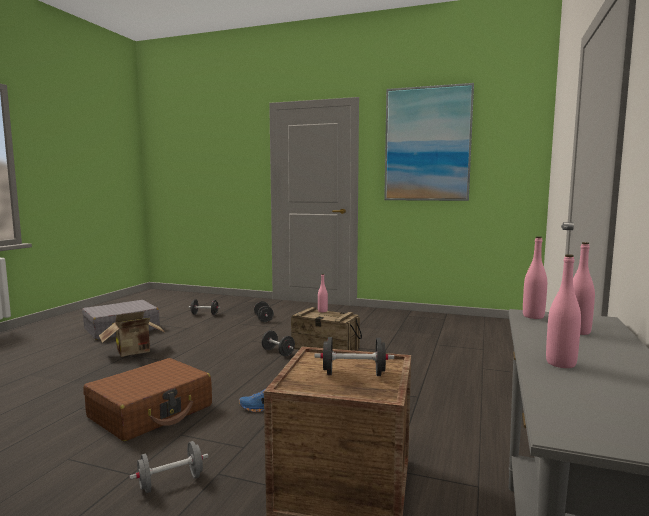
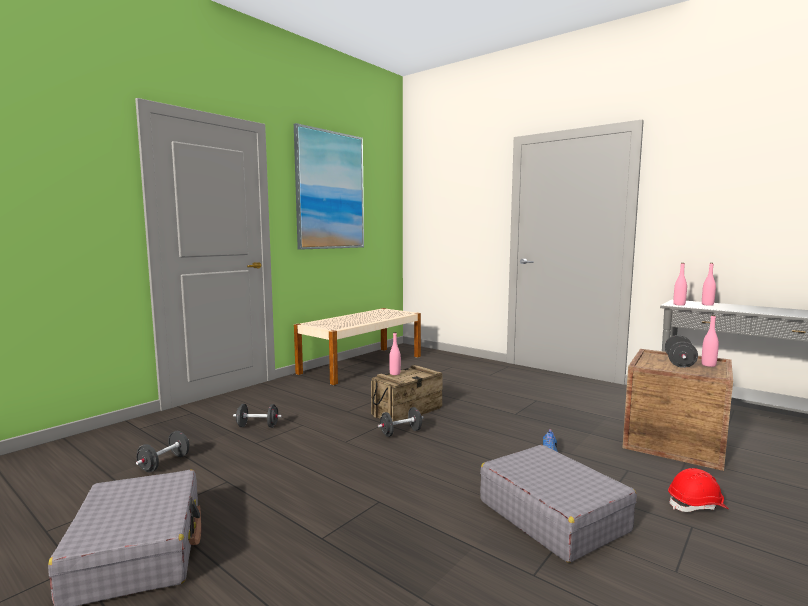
camera: 70 degrees left, 0 degrees up
brown suitcase [83,358,212,441] -> grey suitcase [480,445,637,563]
cardboard box [99,311,166,357] -> none
grey dumbbell [130,441,208,493] -> red hard hat [668,468,729,512]
pink bottle [546,254,581,368] -> pink bottle moved to [701,315,719,367]
none -> beige bench [294,308,421,385]

